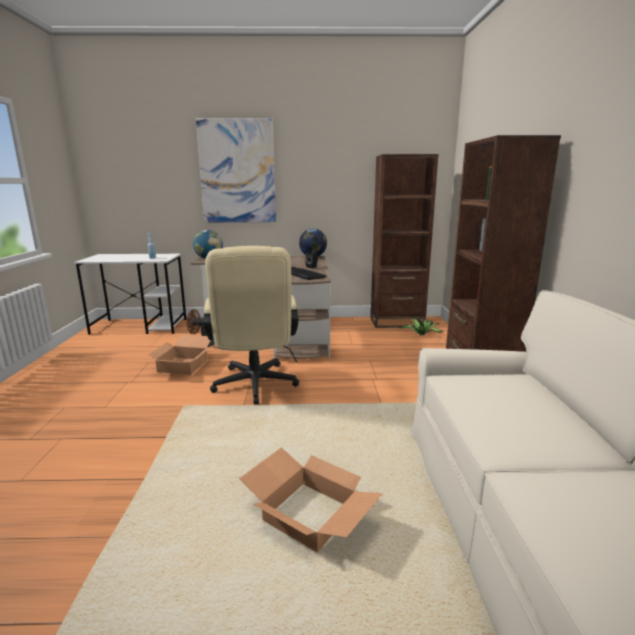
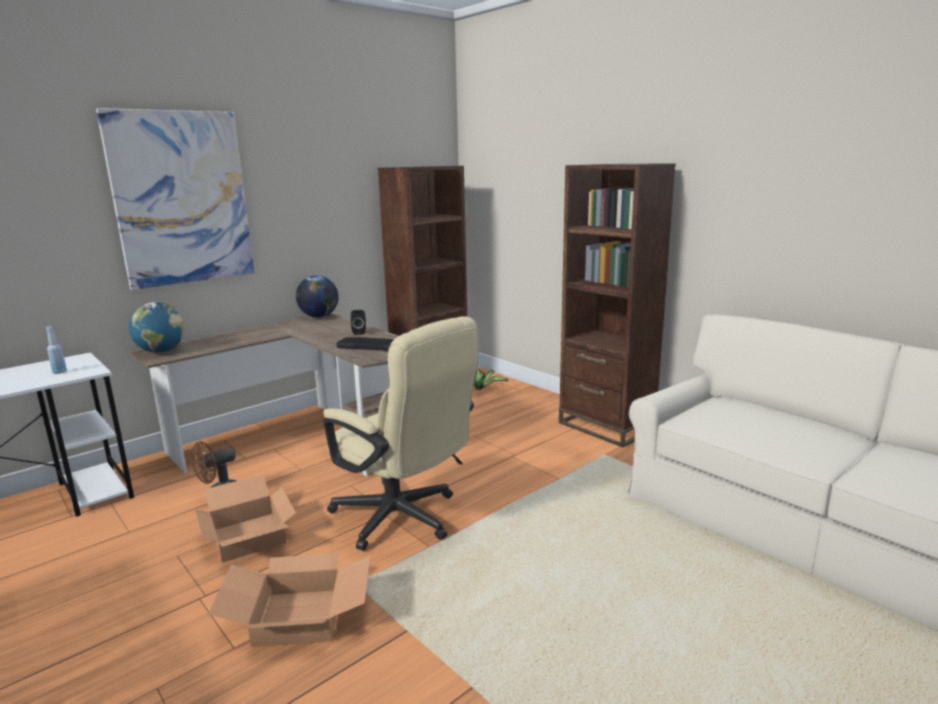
camera: 40 degrees left, 0 degrees up
cardboard box [239,447,383,553] -> cardboard box moved to [208,553,370,647]

